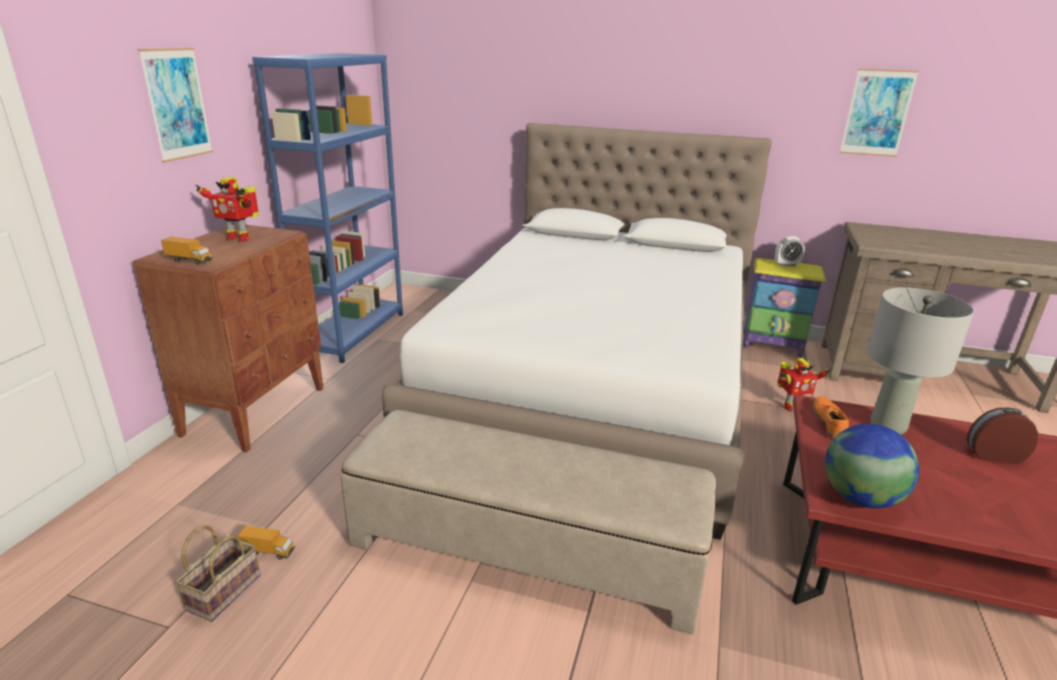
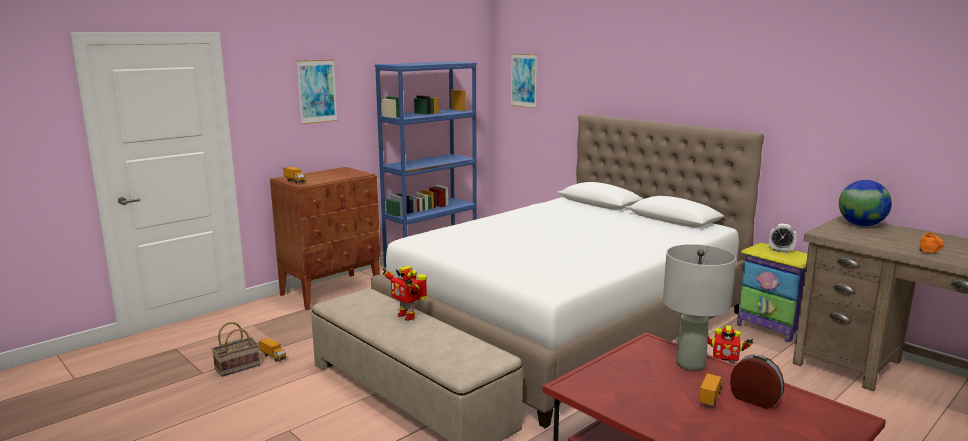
camera: 30 degrees right, 10 degrees down
toy robot [195,177,259,242] -> toy robot moved to [383,266,427,321]
orange shoe [813,396,849,438] -> orange shoe moved to [920,232,944,253]
globe [825,424,919,508] -> globe moved to [839,180,892,226]
picture [840,69,919,157] -> picture moved to [510,54,537,108]
none -> toy truck [699,373,722,406]

